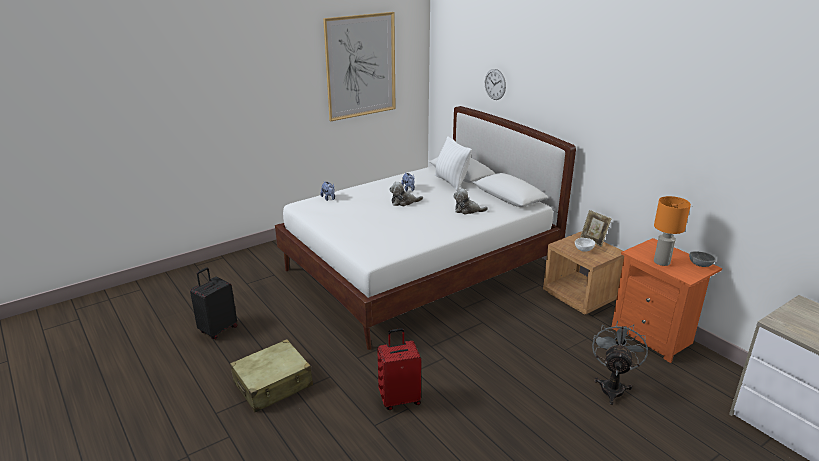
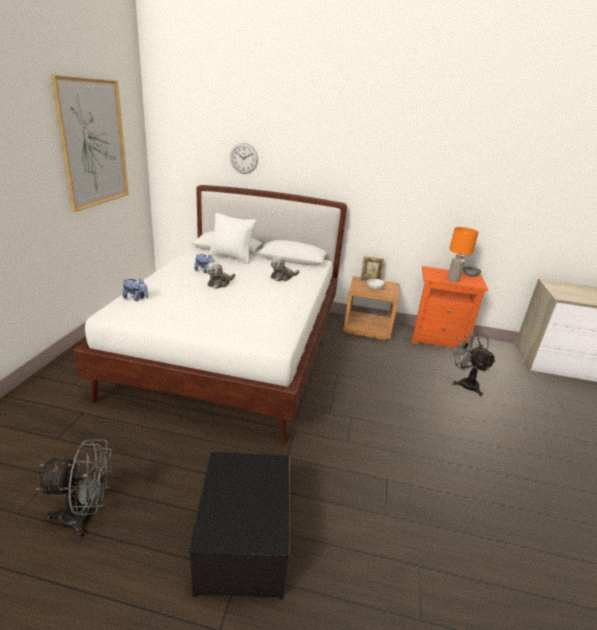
camera: 45 degrees left, 0 degrees up
black suitcase [190,268,237,339] -> grey fan [36,439,112,538]
beige suitcase [230,339,313,412] -> storage box [189,452,289,599]
red suitcase [377,328,421,410] -> none

